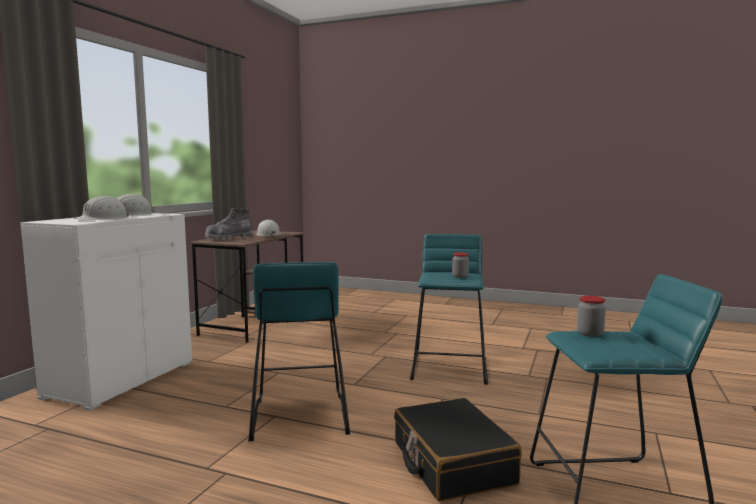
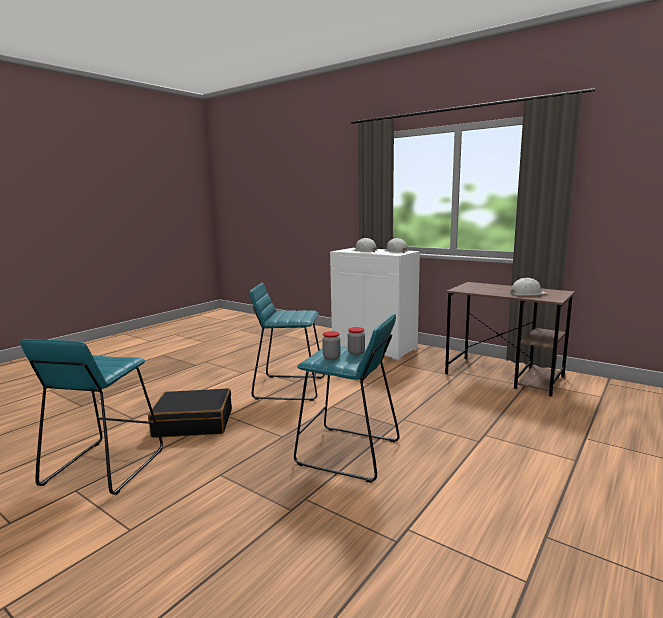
camera: 105 degrees right, 5 degrees up
grey boot [205,207,253,240] -> none
jar [577,296,606,337] -> jar moved to [348,327,365,355]

